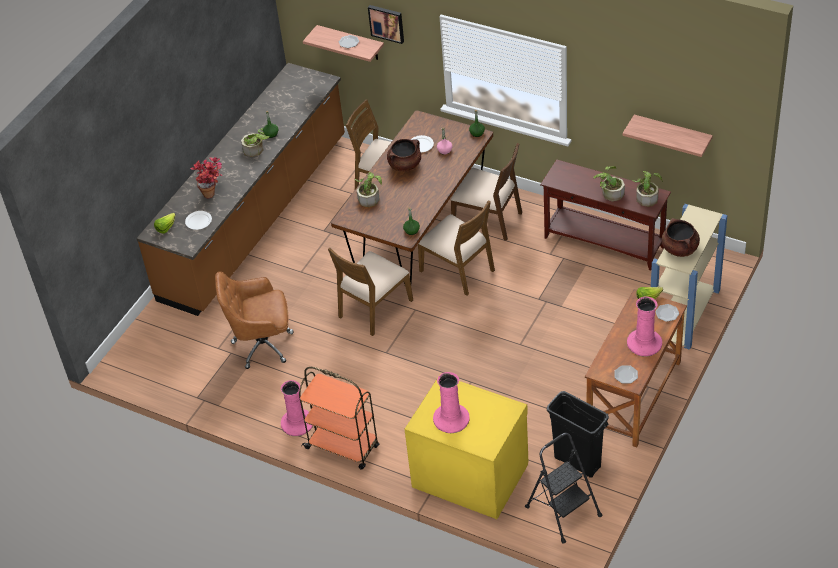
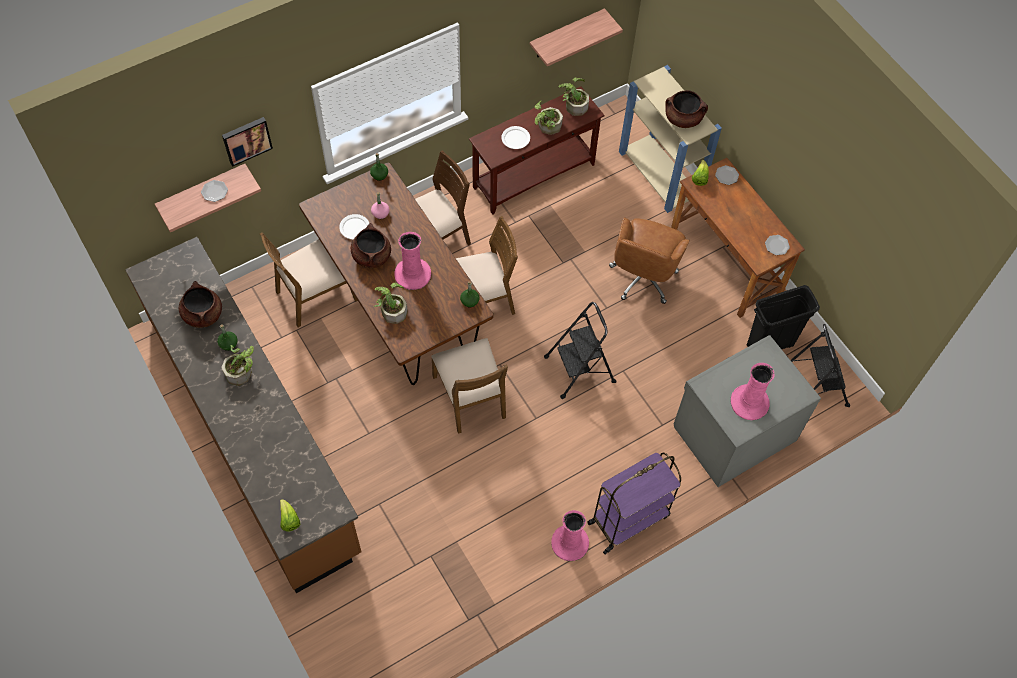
camera: 65 degrees left, 15 degrees up
white plate [185,211,212,230] -> white plate moved to [501,126,530,149]
potted plant [190,157,222,198] -> none
brown office chair [215,271,294,369] -> brown office chair moved to [609,218,690,304]
orange cart [299,367,379,470] -> purple cart [588,453,681,555]
yellow washing machine [405,379,528,519] -> grey washing machine [674,335,821,487]
pink vase [627,296,662,357] -> pink vase moved to [394,232,431,290]
none -> brown cooking pot [179,281,222,328]
none -> black step ladder [544,302,617,399]

